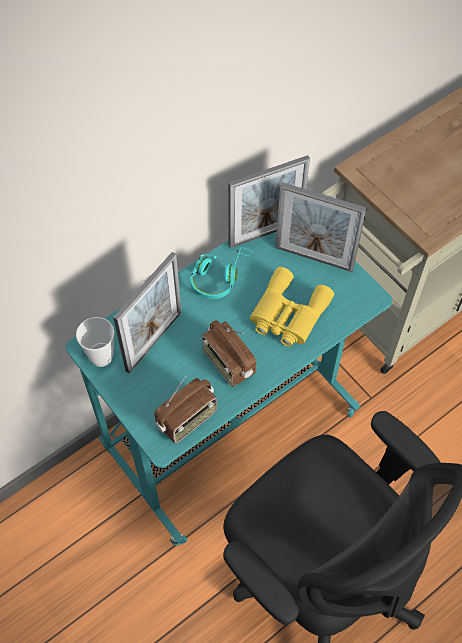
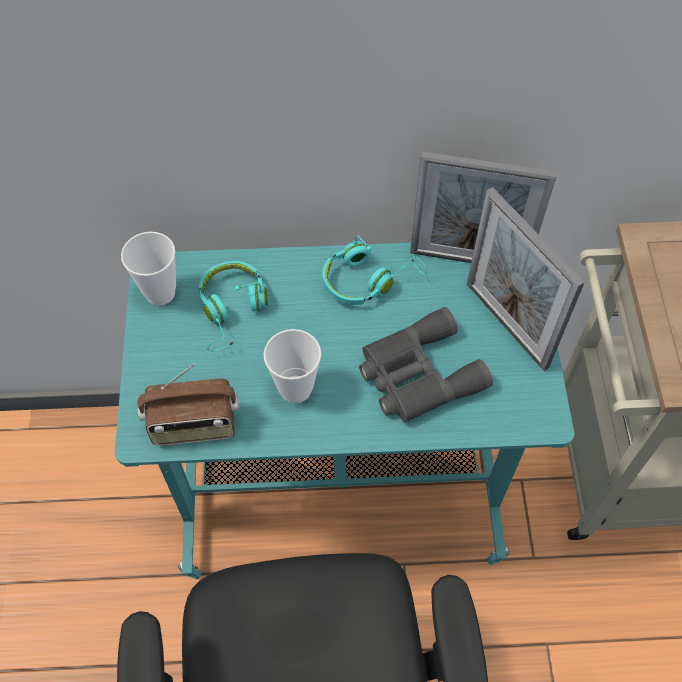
camera: 35 degrees right, 0 degrees up
picture frame [113,252,182,373] -> turquoise headphones [198,261,268,351]
radio [202,320,256,387] -> cup [264,329,321,403]
yellow binoculars [250,267,334,347] -> grey binoculars [359,307,493,423]

